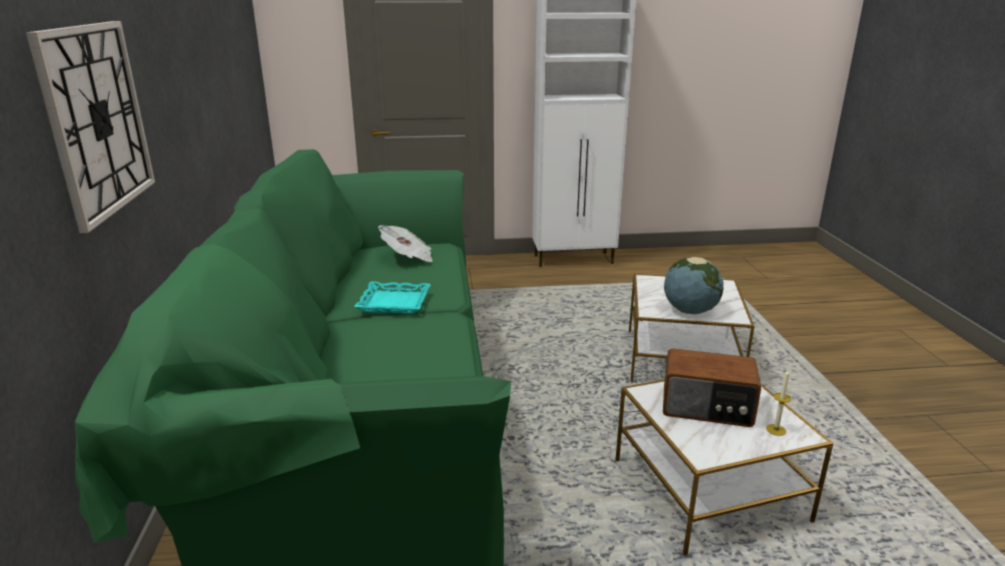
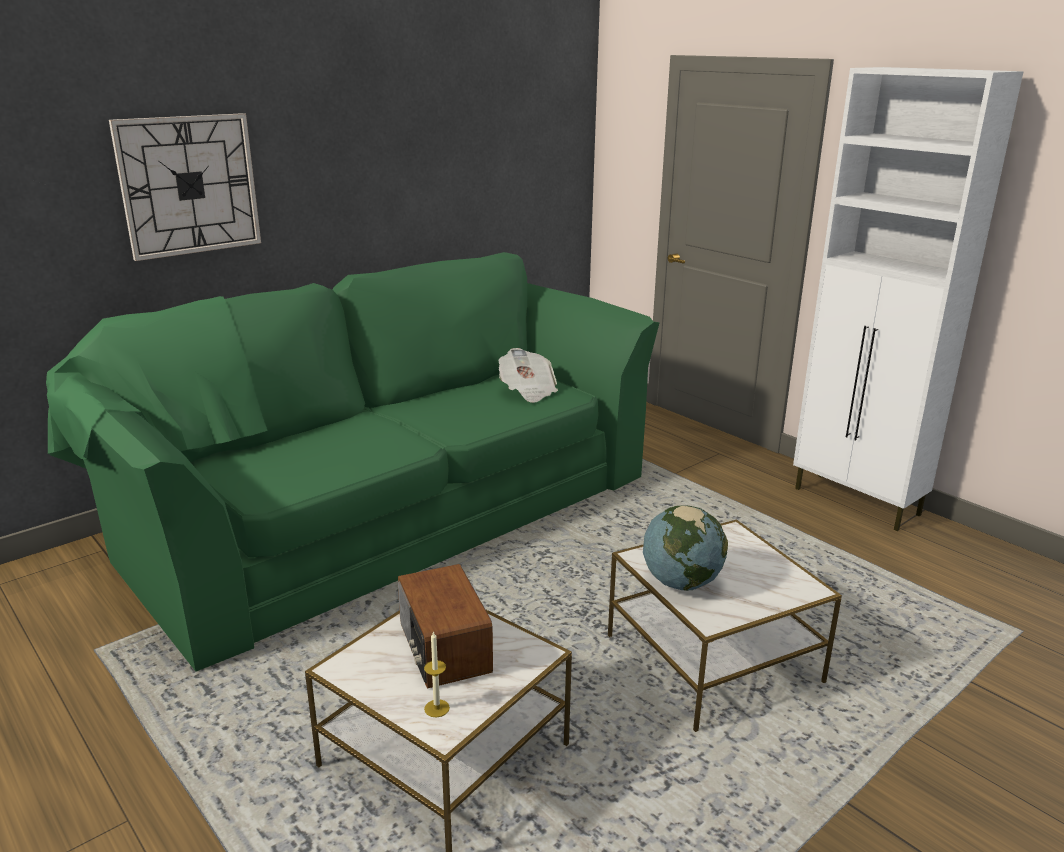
camera: 55 degrees right, 0 degrees up
turquoise tray [354,281,431,314] -> none

